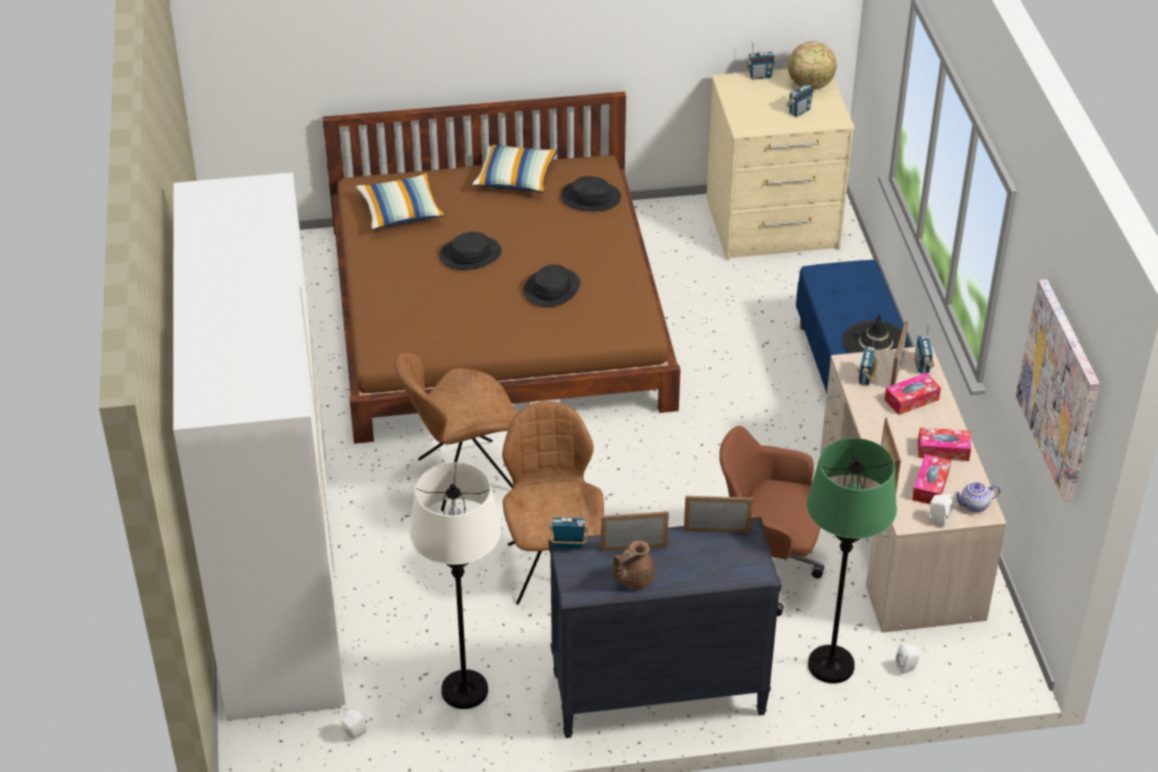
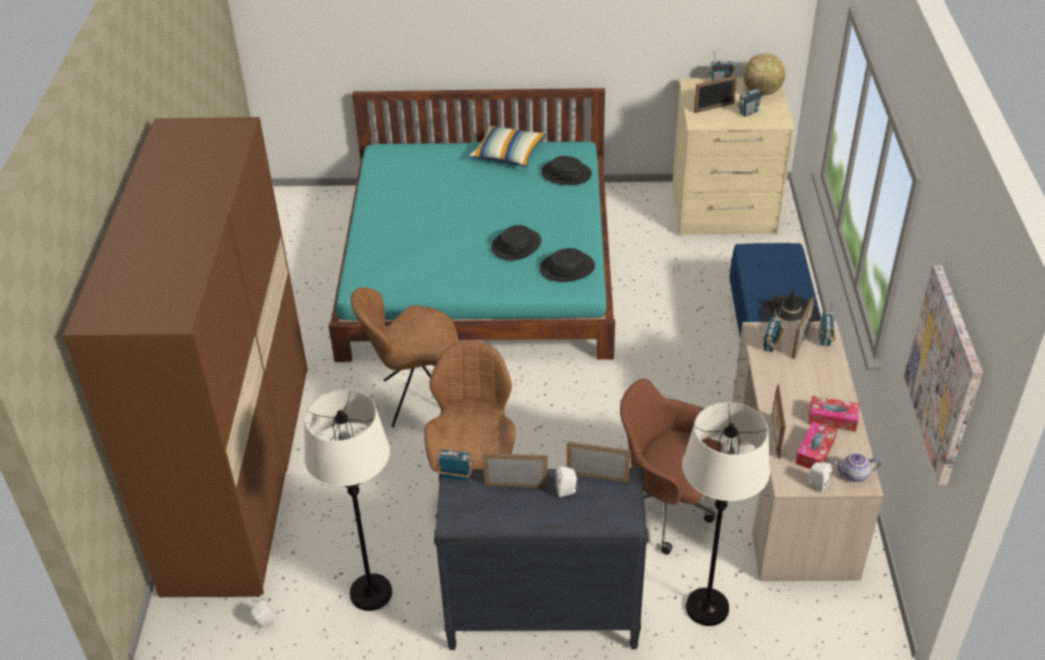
camera: 10 degrees right, 0 degrees up
white wardrobe [173,173,346,721] -> brown wardrobe [63,117,308,598]
brown bed [322,92,681,444] -> turquoise bed [329,88,615,362]
pillow [356,173,445,229] -> none
black hat [439,232,501,270] -> black hat moved to [539,248,595,282]
brown teapot [613,540,656,589] -> none
green floor lamp [806,438,897,683] -> white floor lamp [682,402,770,626]
tissue box [884,373,941,415] -> none
white speaker [896,644,920,674] -> white speaker moved to [555,466,577,497]
none -> picture frame [694,75,737,113]

